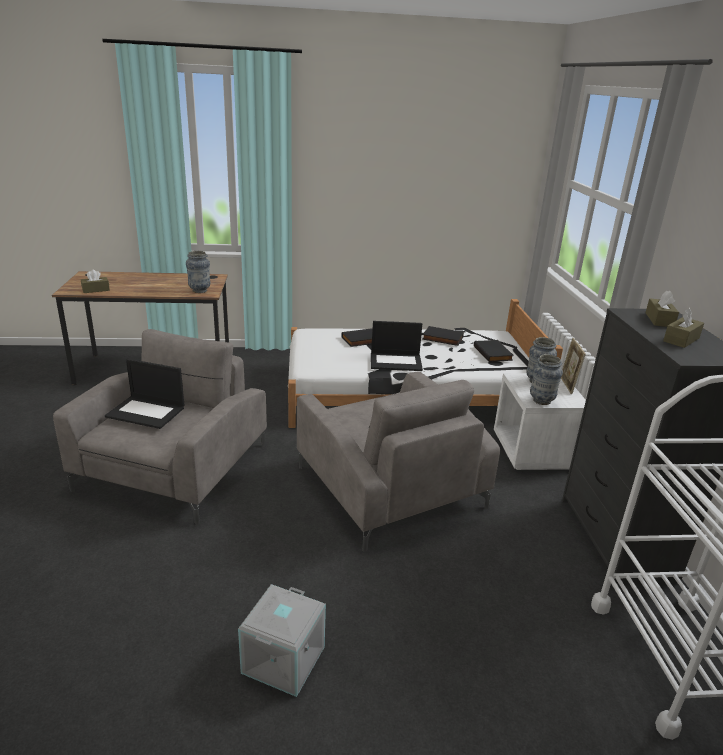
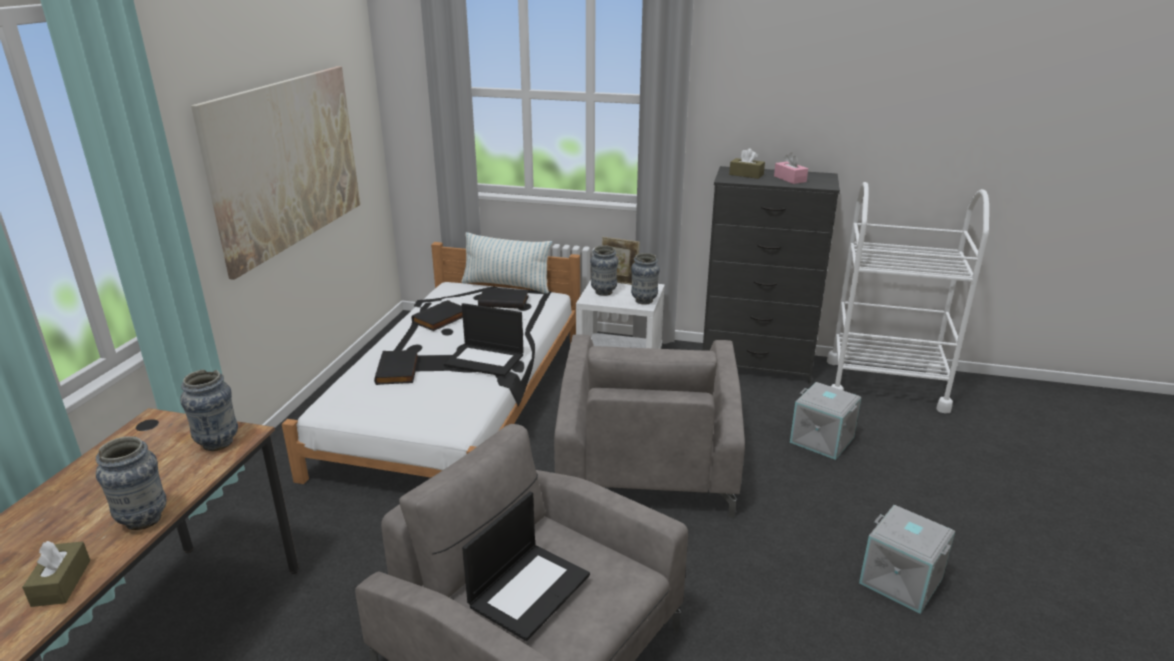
camera: 70 degrees left, 0 degrees up
grey armchair [297,371,500,552] -> grey armchair turned 105 degrees clockwise [554,334,745,518]
laptop [371,321,423,371] -> laptop turned 90 degrees clockwise [444,303,524,377]
brown tissue box [663,307,704,348] -> pink tissue box [774,153,808,184]
none -> vase [96,436,166,530]
none -> picture [191,66,360,280]
none -> pillow [461,232,552,294]
none -> grey storage box [790,382,861,460]

